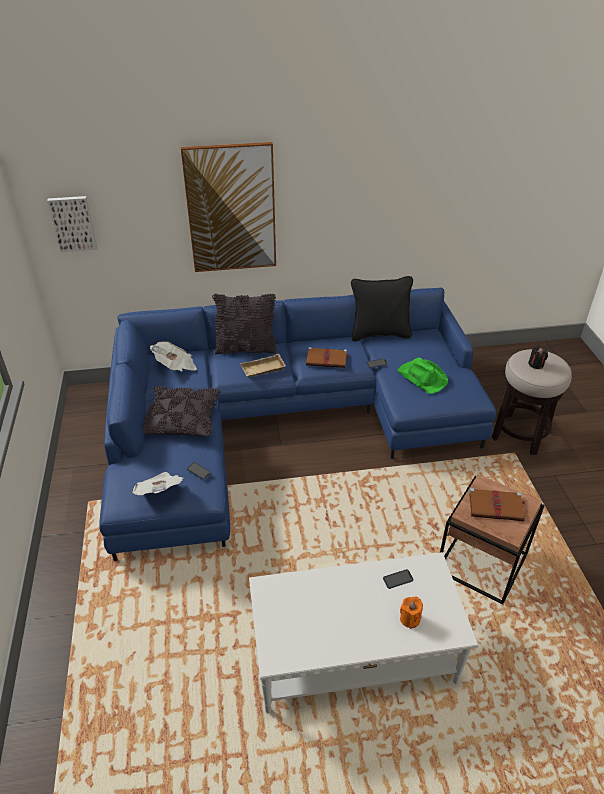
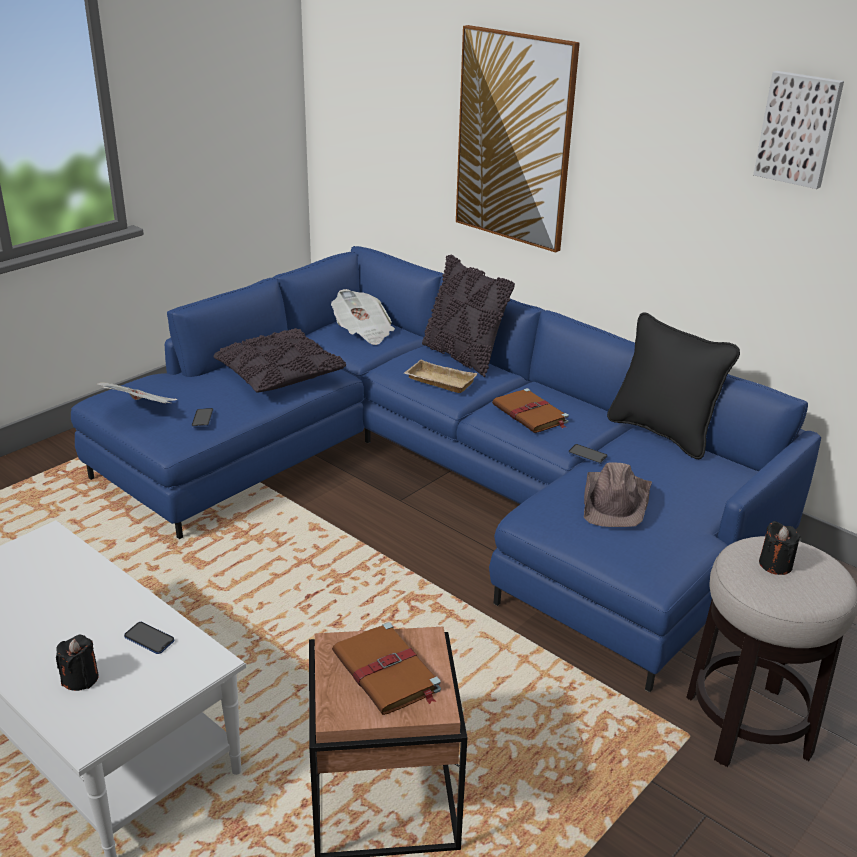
camera: 50 degrees right, 10 degrees down
picture [47,196,97,252] -> picture moved to [753,71,844,189]
green hat [398,357,448,394] -> brown hat [584,463,652,527]
orange candle [400,597,423,629] -> black candle [56,635,99,691]

